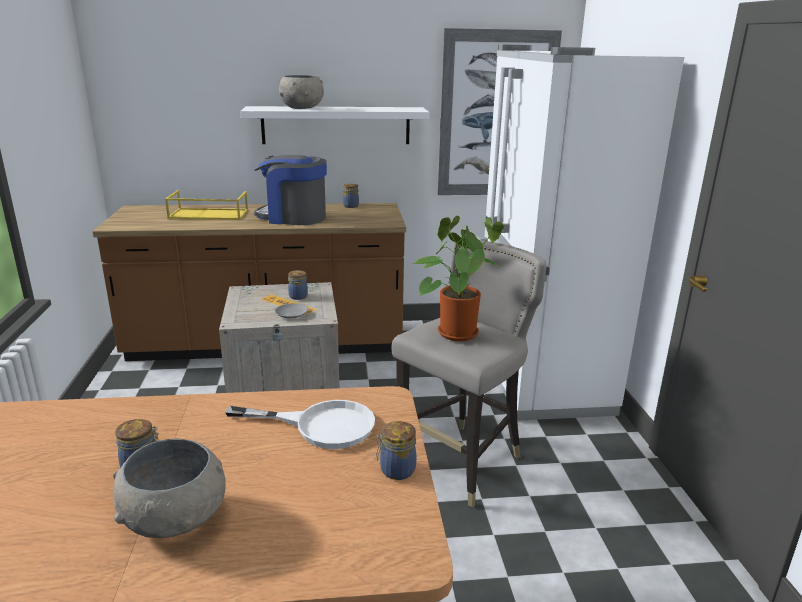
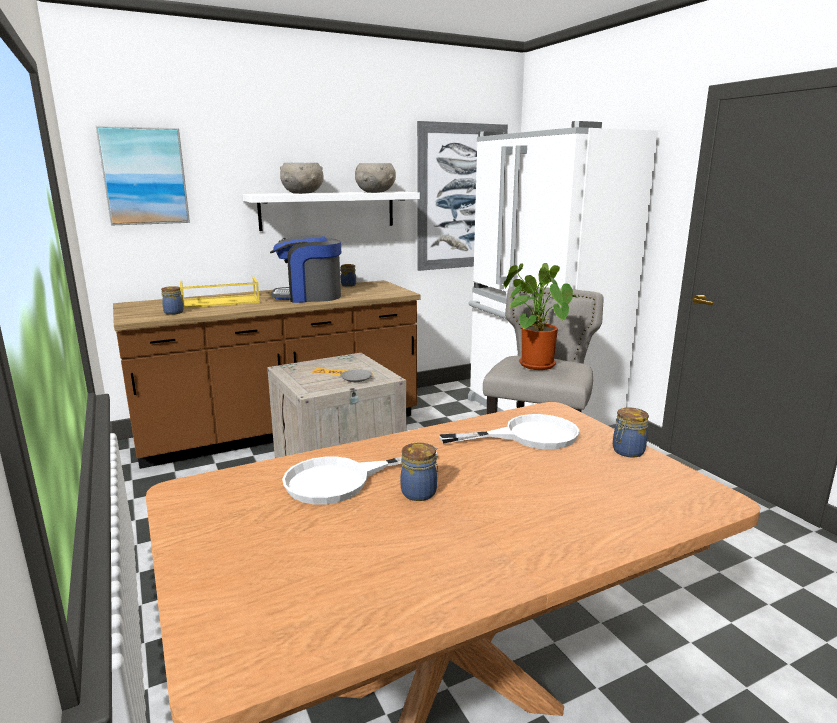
camera: 20 degrees left, 5 degrees down
grey bowl [113,438,226,538] -> grey bowl moved to [355,163,396,193]
jar [288,270,308,300] -> jar moved to [161,286,183,315]
none -> picture [95,126,190,226]
none -> white frying pan [282,452,438,505]

